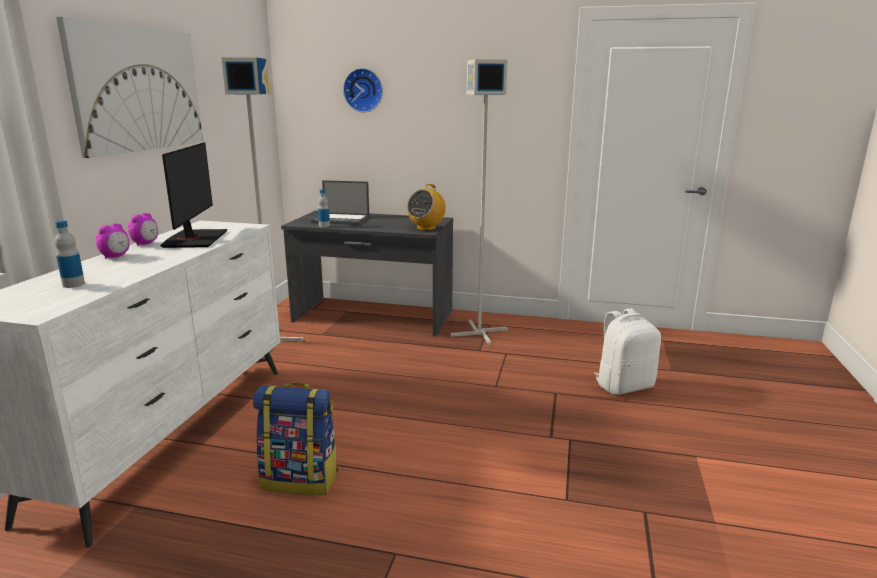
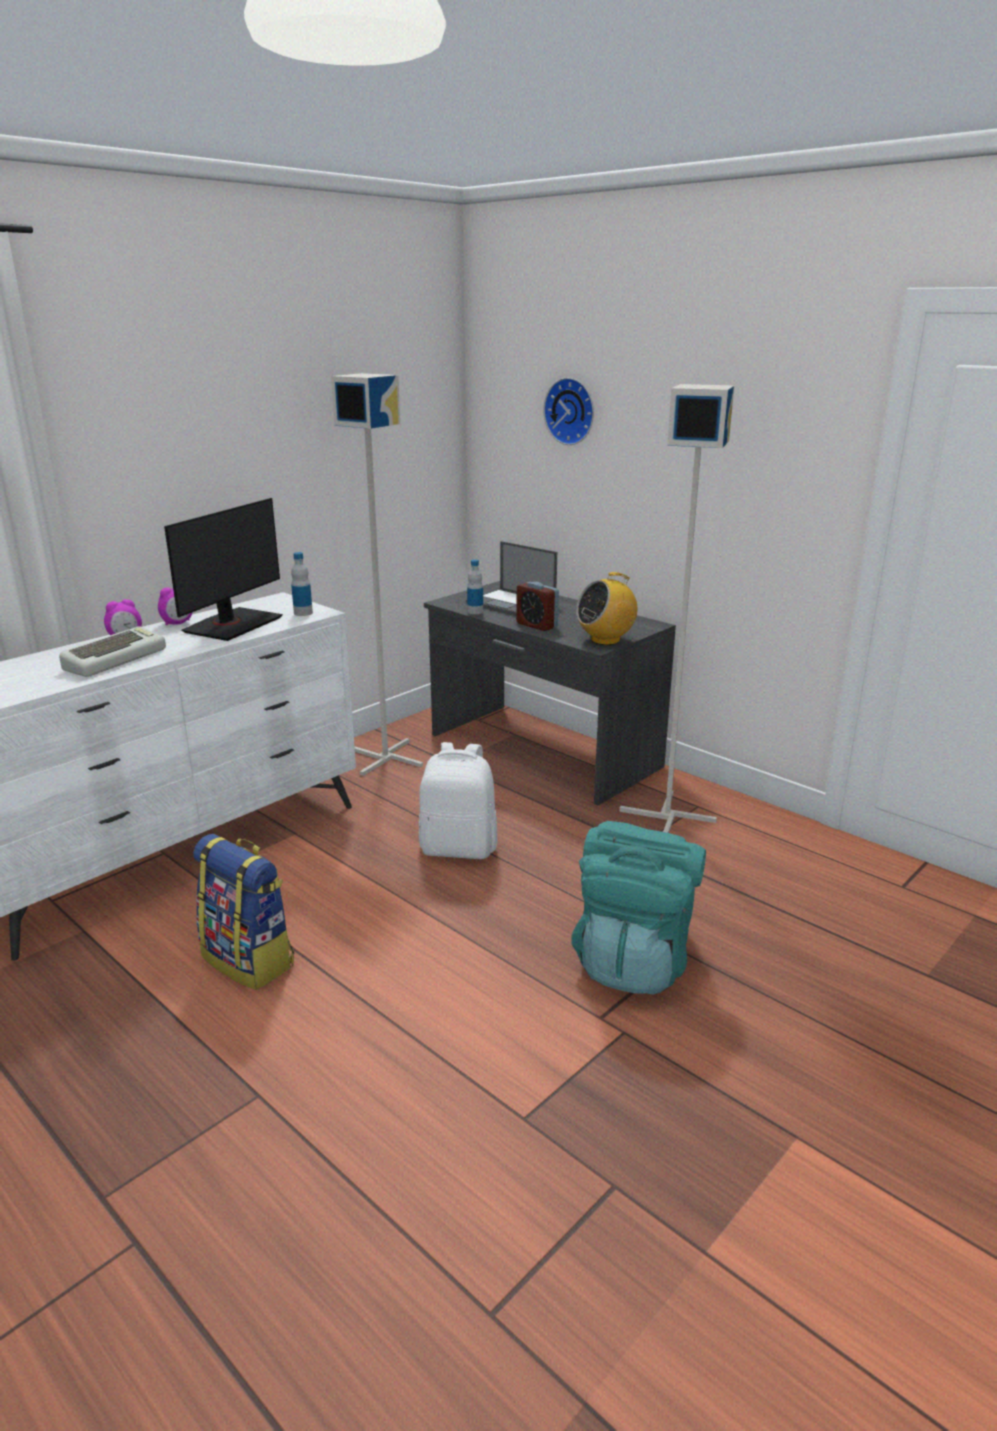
camera: 30 degrees right, 5 degrees up
bottle [55,220,85,288] -> bottle moved to [291,552,313,616]
picture [56,16,203,158] -> none
white backpack [594,308,661,395] -> white backpack moved to [419,742,498,859]
none -> keyboard [59,626,166,677]
none -> alarm clock [516,582,559,631]
none -> turquoise backpack [571,821,706,995]

